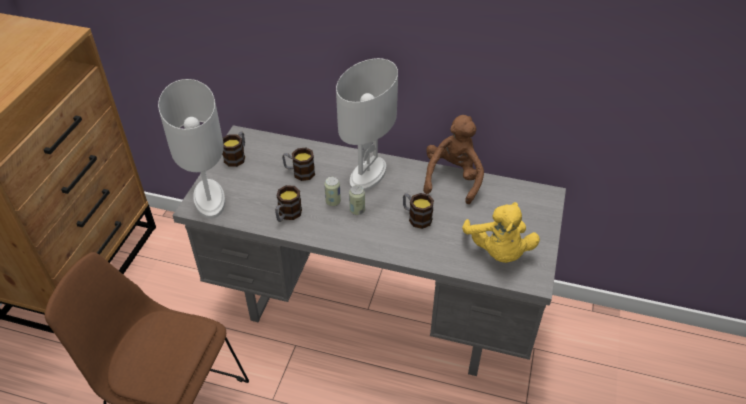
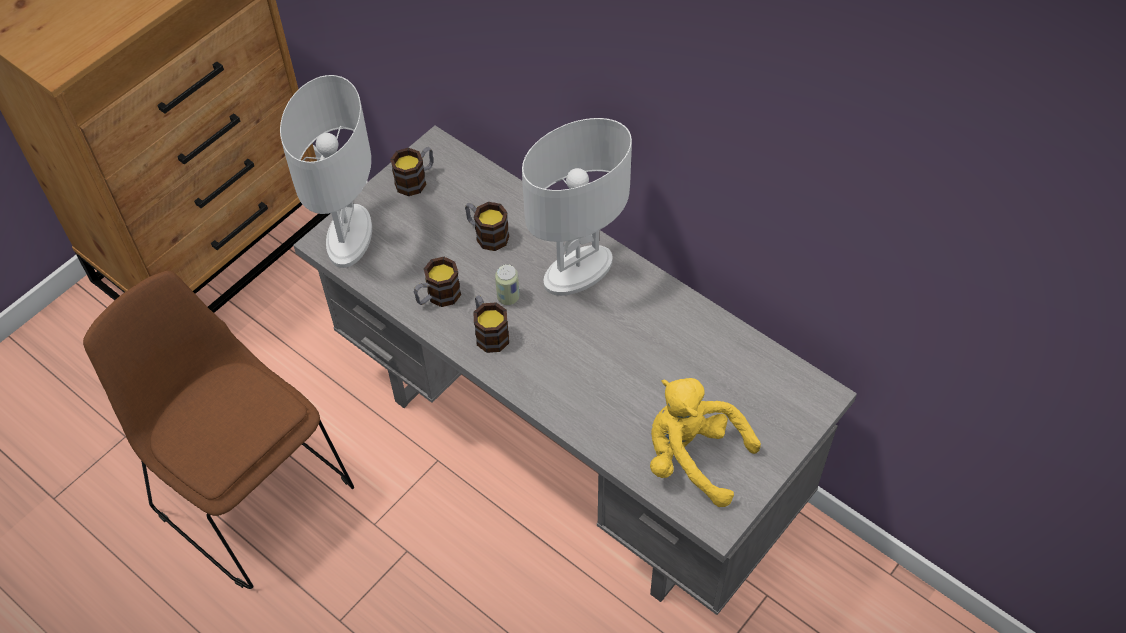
camera: 25 degrees right, 10 degrees up
can [349,185,365,215] -> none
mug [403,193,434,229] -> mug moved to [473,295,509,353]
brown plush toy [423,115,484,204] -> none
yellow plush toy [462,202,540,263] -> yellow plush toy turned 105 degrees clockwise [650,378,761,507]

